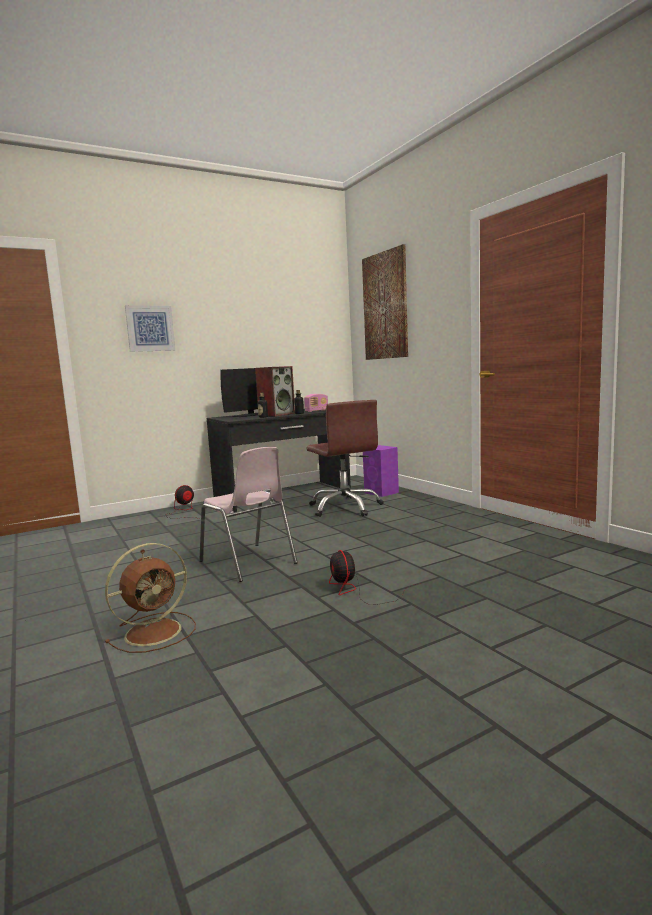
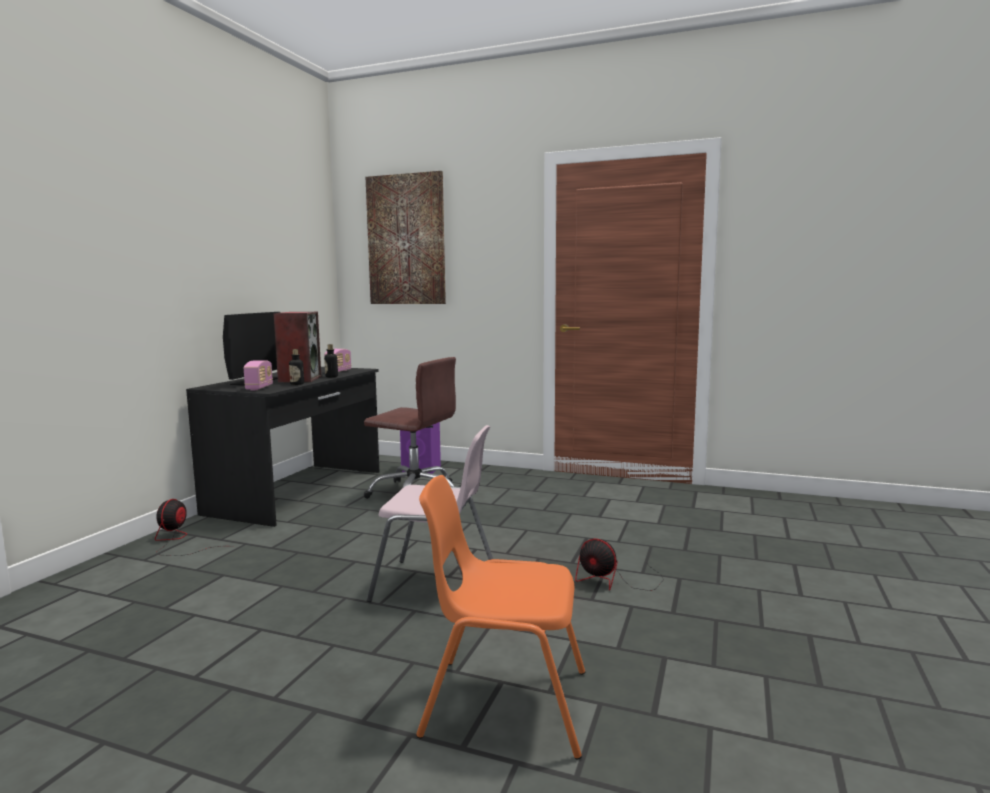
camera: 40 degrees left, 0 degrees up
brown fan [105,543,196,653] -> orange chair [416,475,585,759]
picture [125,305,175,352] -> none
none -> radio [243,360,273,390]

